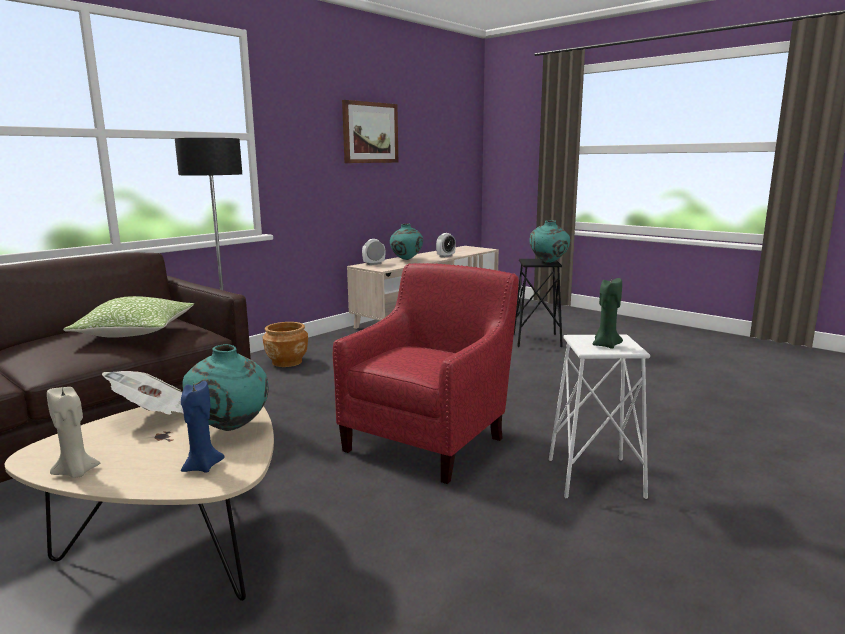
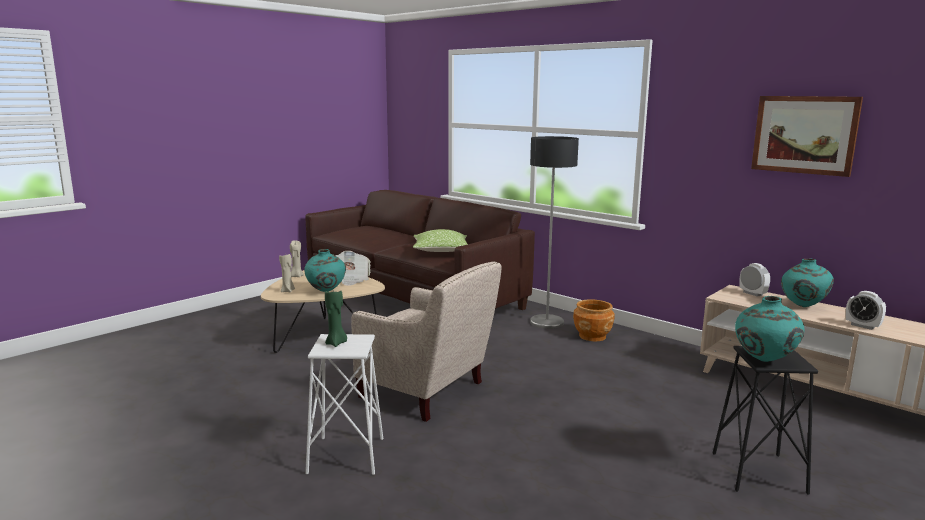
camera: 90 degrees right, 0 degrees up
blue candle [181,381,225,473] -> beige candle [279,254,295,292]
red armchair [333,263,519,484] -> beige armchair [351,261,502,422]

